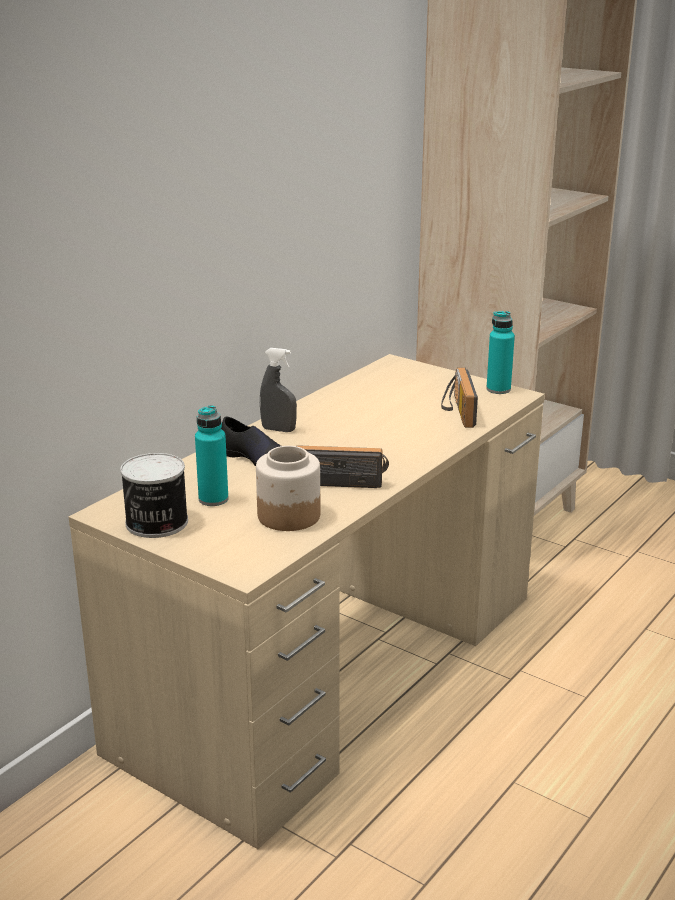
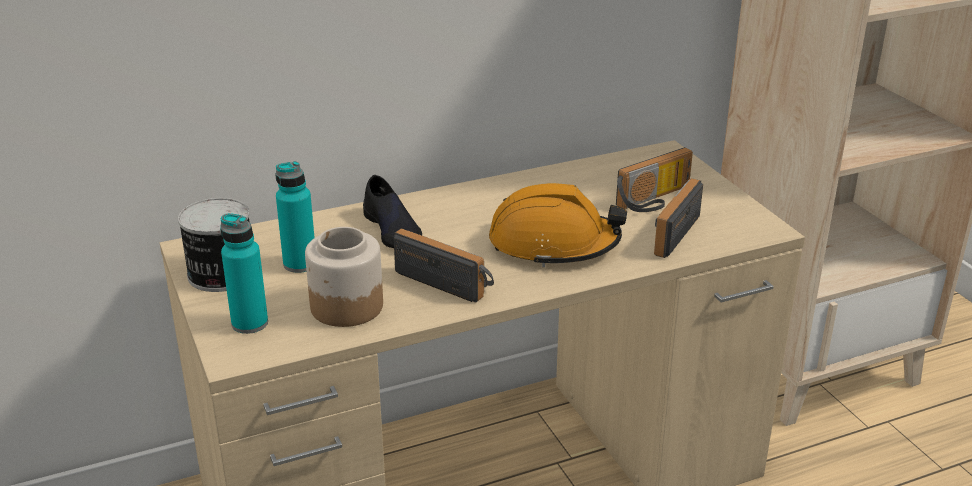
camera: 30 degrees right, 5 degrees up
grey spray bottle [260,348,297,432] -> none
turquoise bottle [486,311,515,394] -> turquoise bottle moved to [220,213,268,334]
none -> orange hard hat [489,183,627,267]
none -> radio [616,147,693,212]

